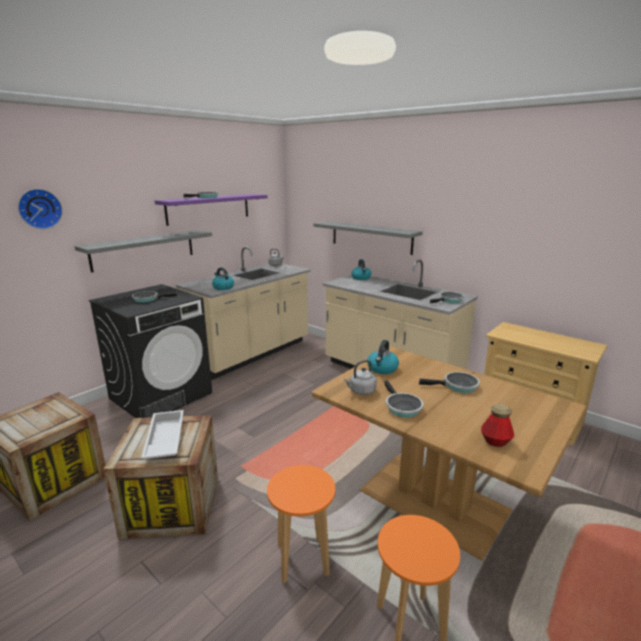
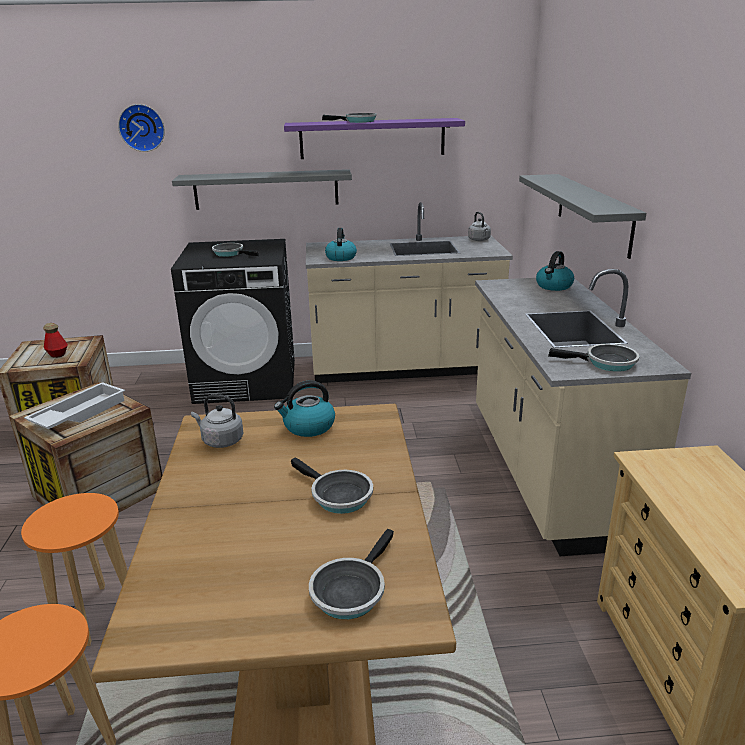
camera: 45 degrees right, 5 degrees up
frying pan [384,380,423,418] -> frying pan moved to [309,529,394,619]
bottle [481,404,514,447] -> bottle moved to [43,323,68,358]

